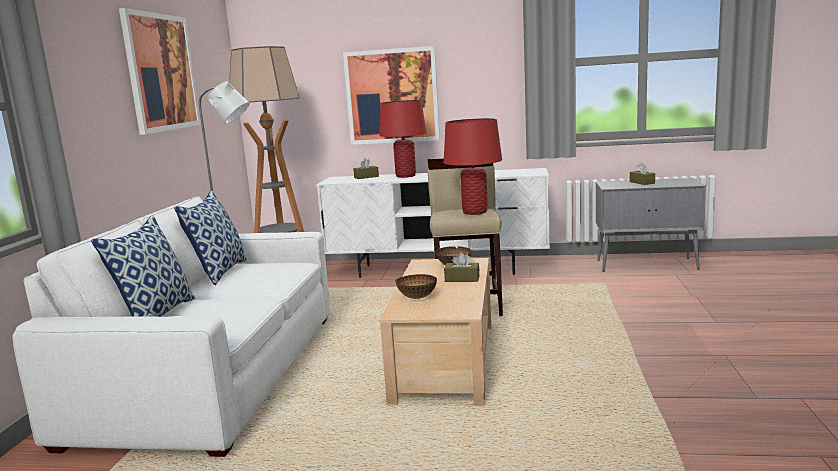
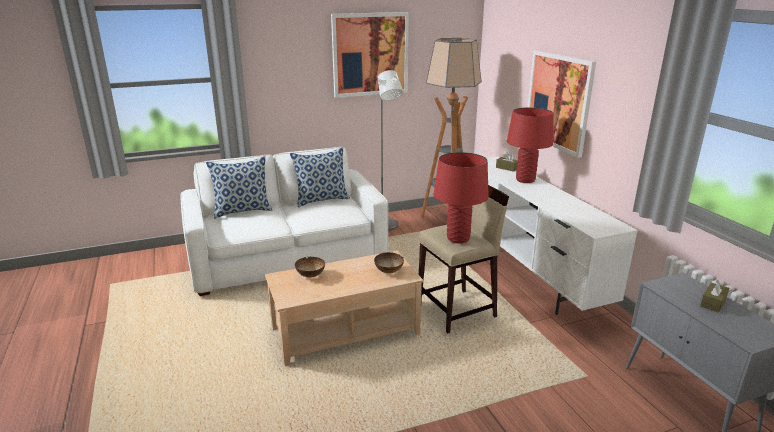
camera: 60 degrees right, 10 degrees up
brown tissue box [444,252,479,282] -> none

